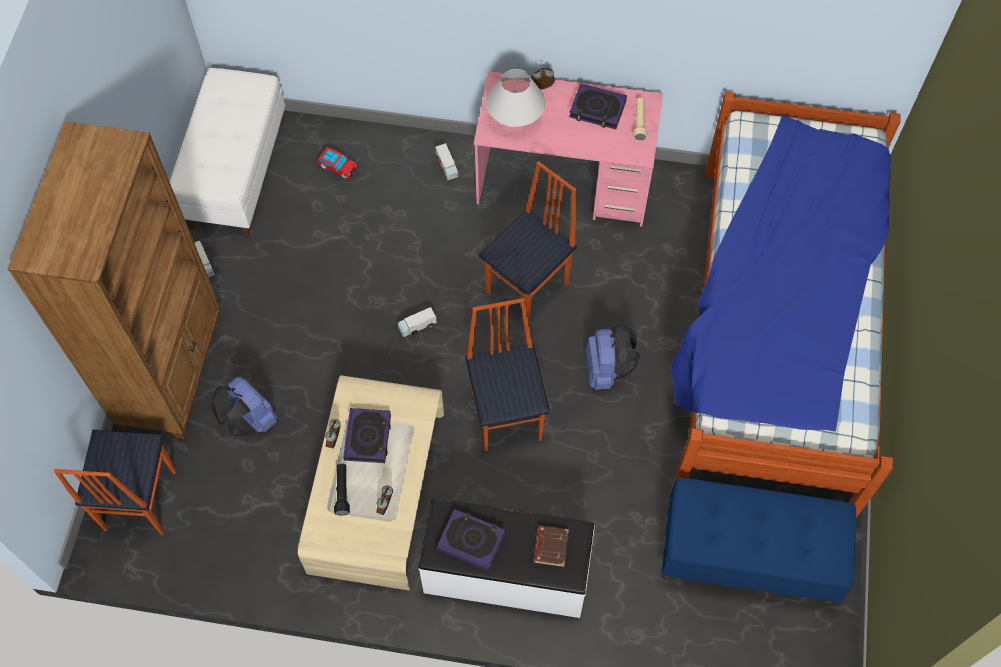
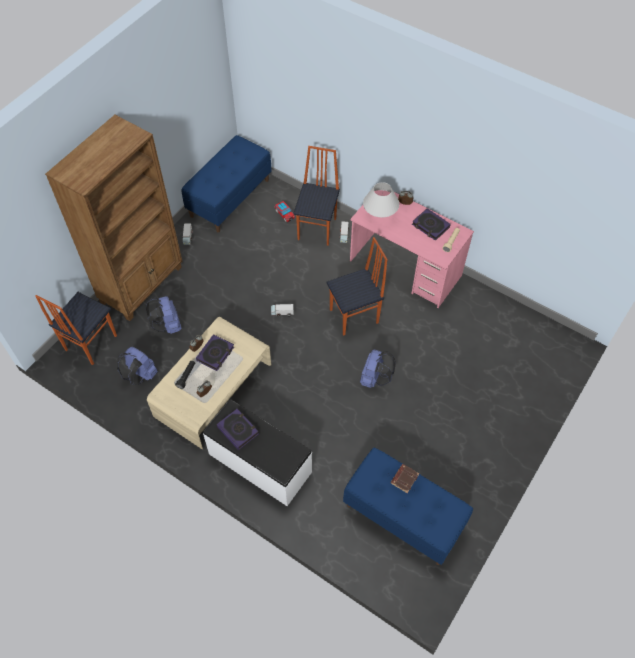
camera: 25 degrees right, 5 degrees down
white bench [170,68,286,238] -> blue bench [182,135,272,232]
chair [465,298,550,452] -> chair moved to [294,146,340,246]
brown book [533,526,569,567] -> brown book moved to [391,464,419,493]
bed [671,92,901,518] -> none
none -> blue backpack [117,347,158,385]

